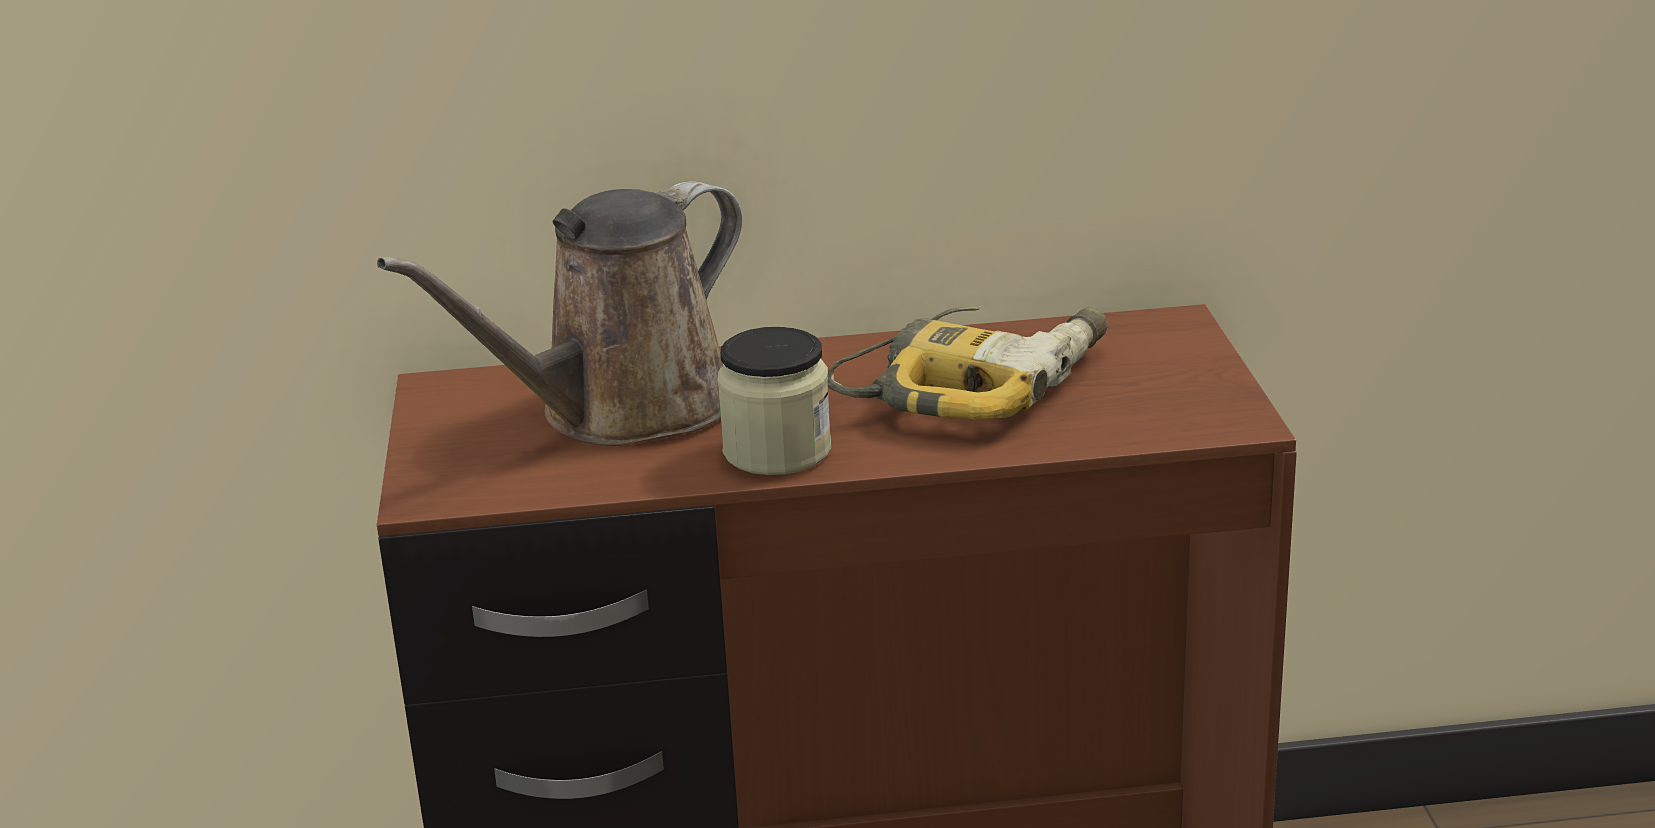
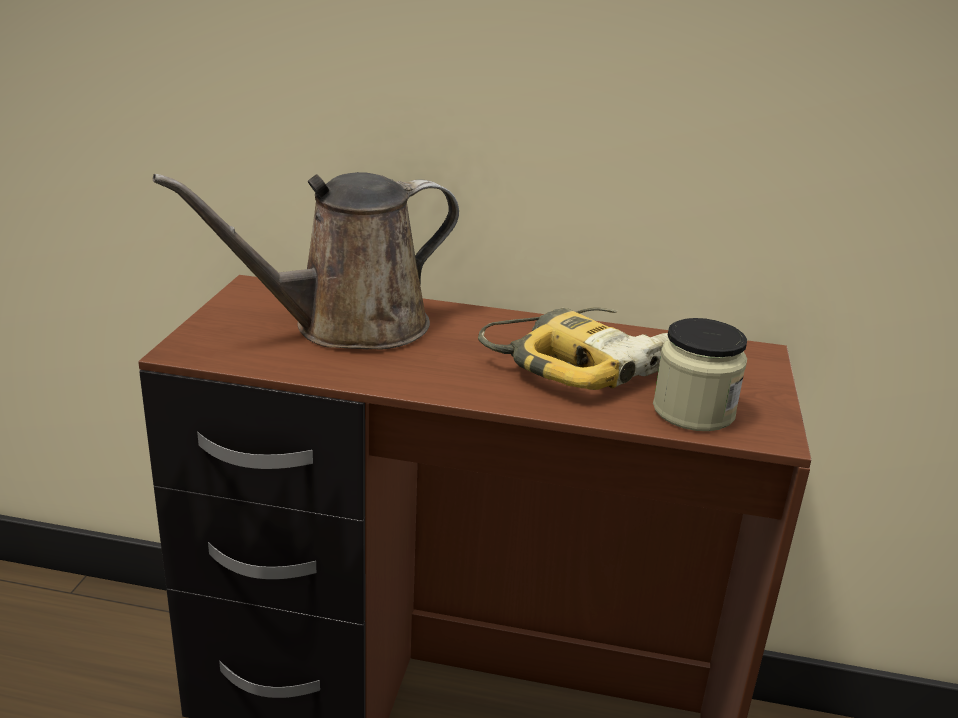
camera: 15 degrees right, 0 degrees up
jar [717,327,831,475] -> jar moved to [653,318,747,431]

